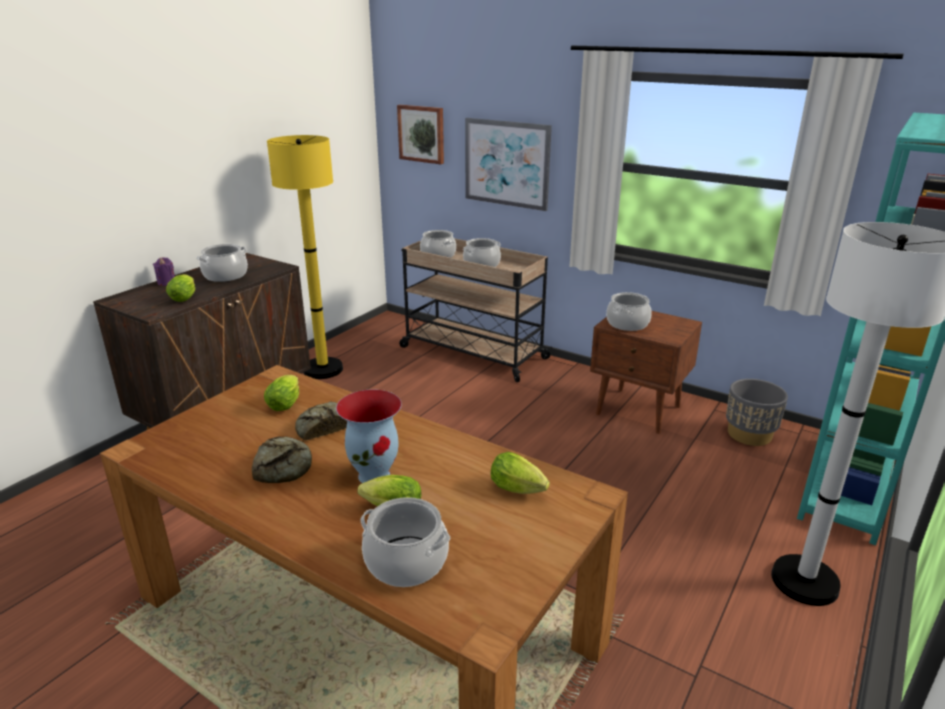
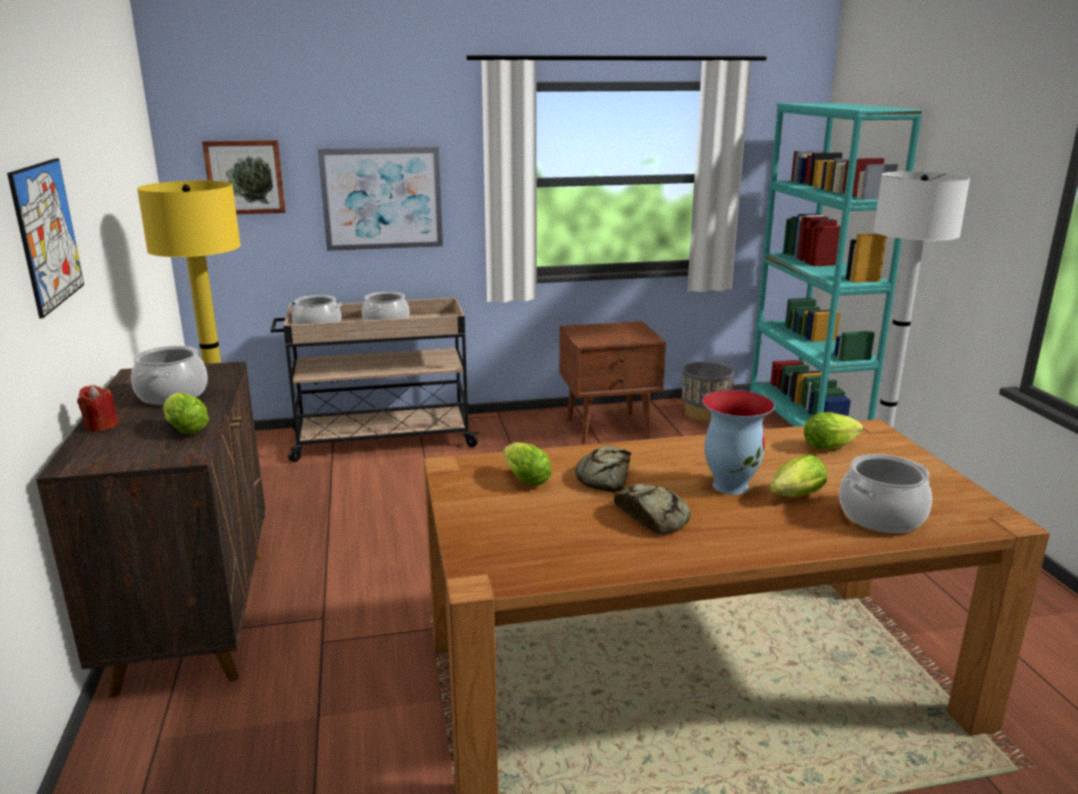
camera: 45 degrees left, 5 degrees down
purple candle [153,257,175,286] -> red candle [77,385,119,432]
cooking pot [606,292,652,331] -> none
none -> picture [7,158,84,318]

